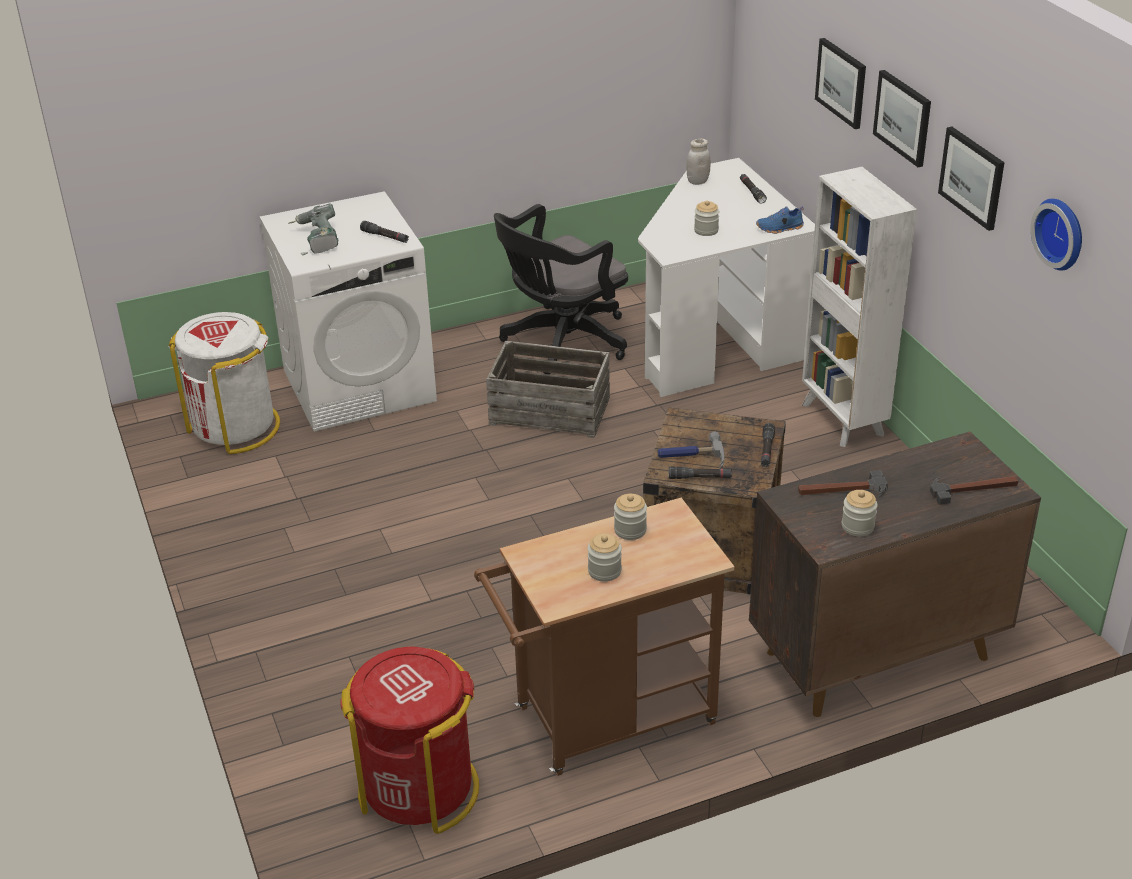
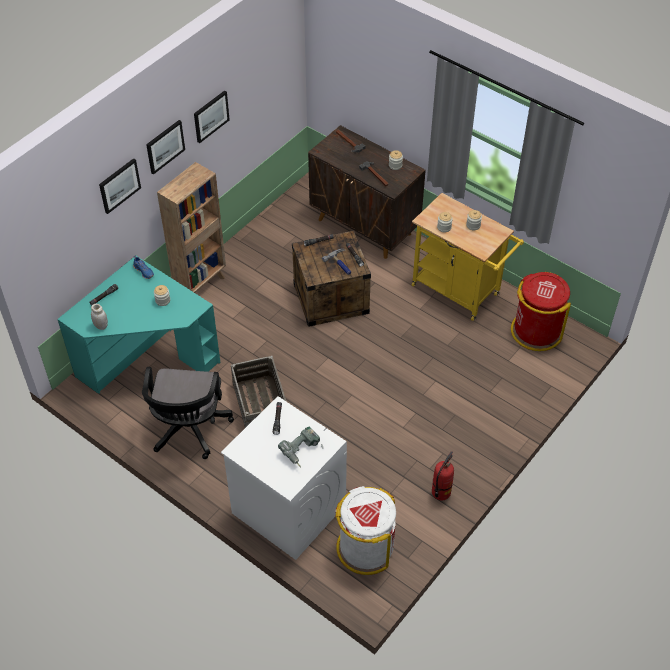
camera: 120 degrees left, 15 degrees up
brown cart [474,498,735,776] -> yellow cart [412,193,524,321]
black office chair [494,204,628,374] -> black office chair turned 75 degrees clockwise [142,367,234,459]
white desk [638,158,815,397] -> turquoise desk [57,256,221,394]
white bookcase [802,167,917,447] -> brown bookcase [157,162,226,294]
wall clock [1031,199,1082,271] -> none
none -> fire extinguisher [432,451,454,500]

